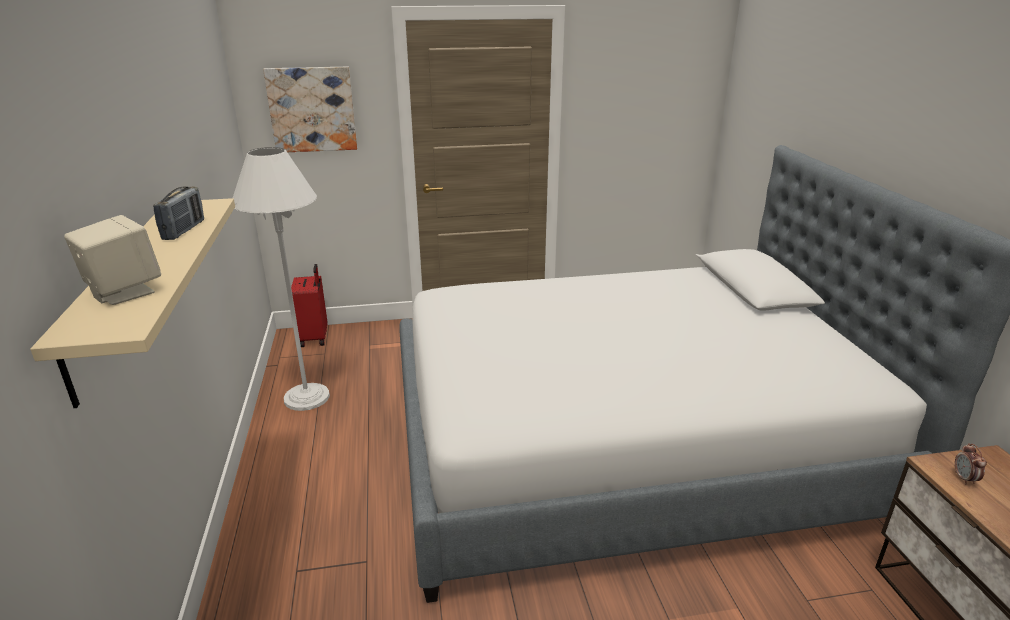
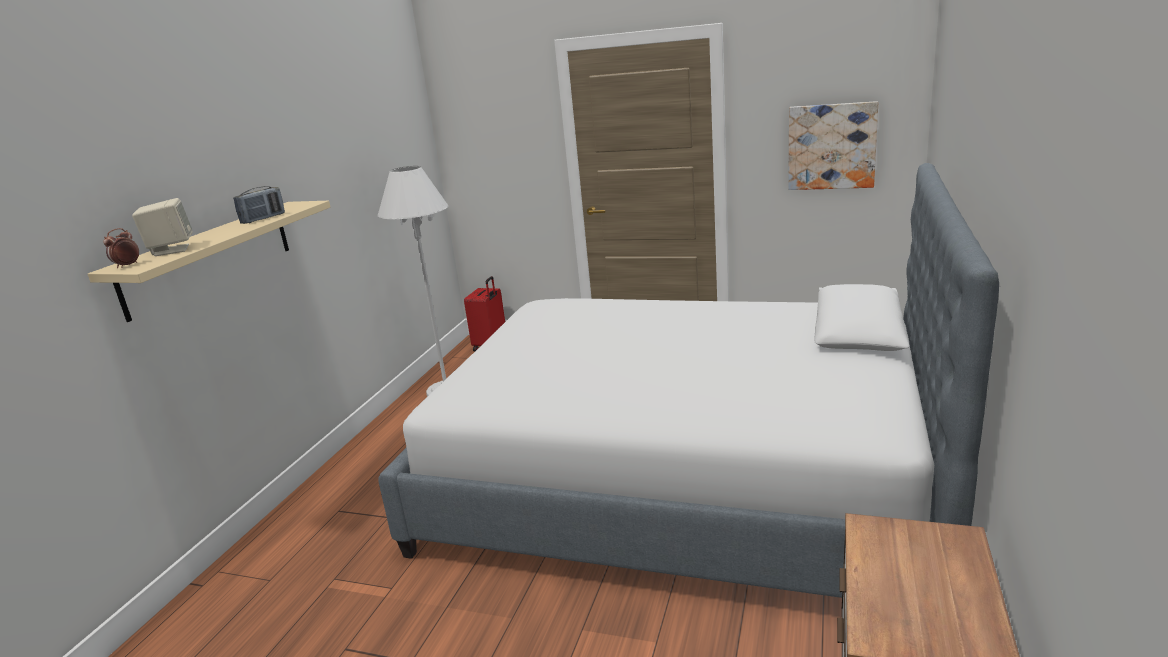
camera: 30 degrees right, 5 degrees down
picture [263,67,357,152] -> picture moved to [788,101,878,190]
alarm clock [955,443,987,485] -> alarm clock moved to [103,228,139,268]

